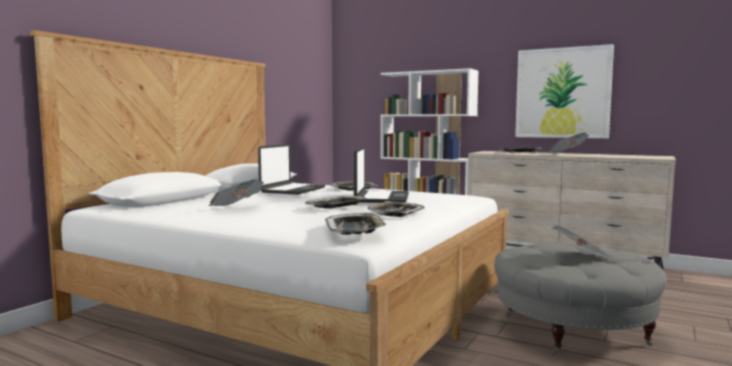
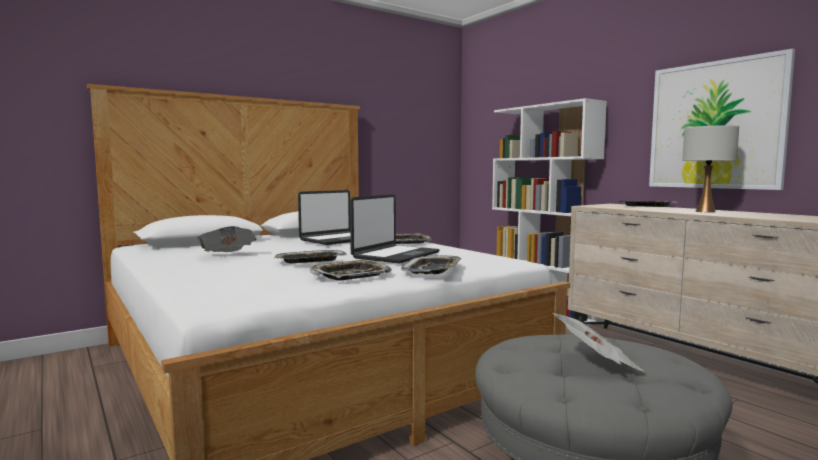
camera: 25 degrees right, 0 degrees up
tray [325,213,387,235] -> tray moved to [401,255,461,274]
newspaper [547,132,589,153] -> white table lamp [682,125,739,213]

